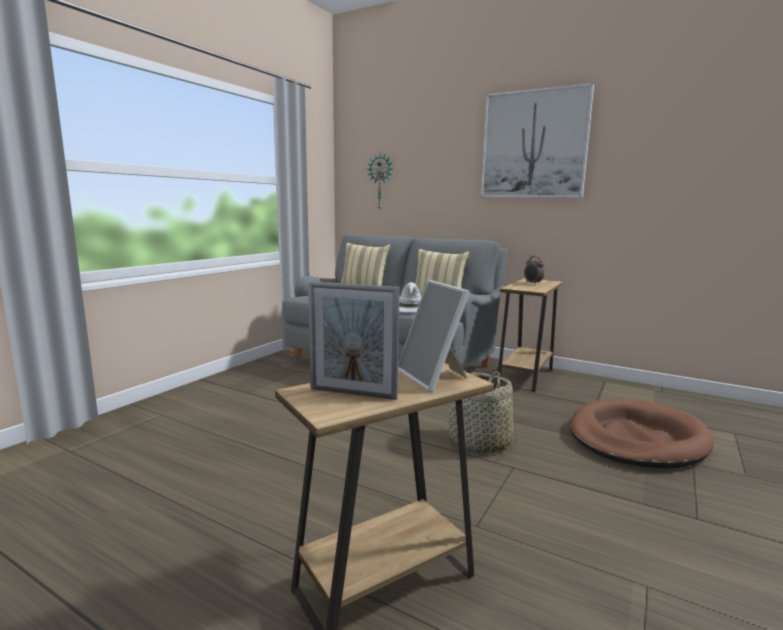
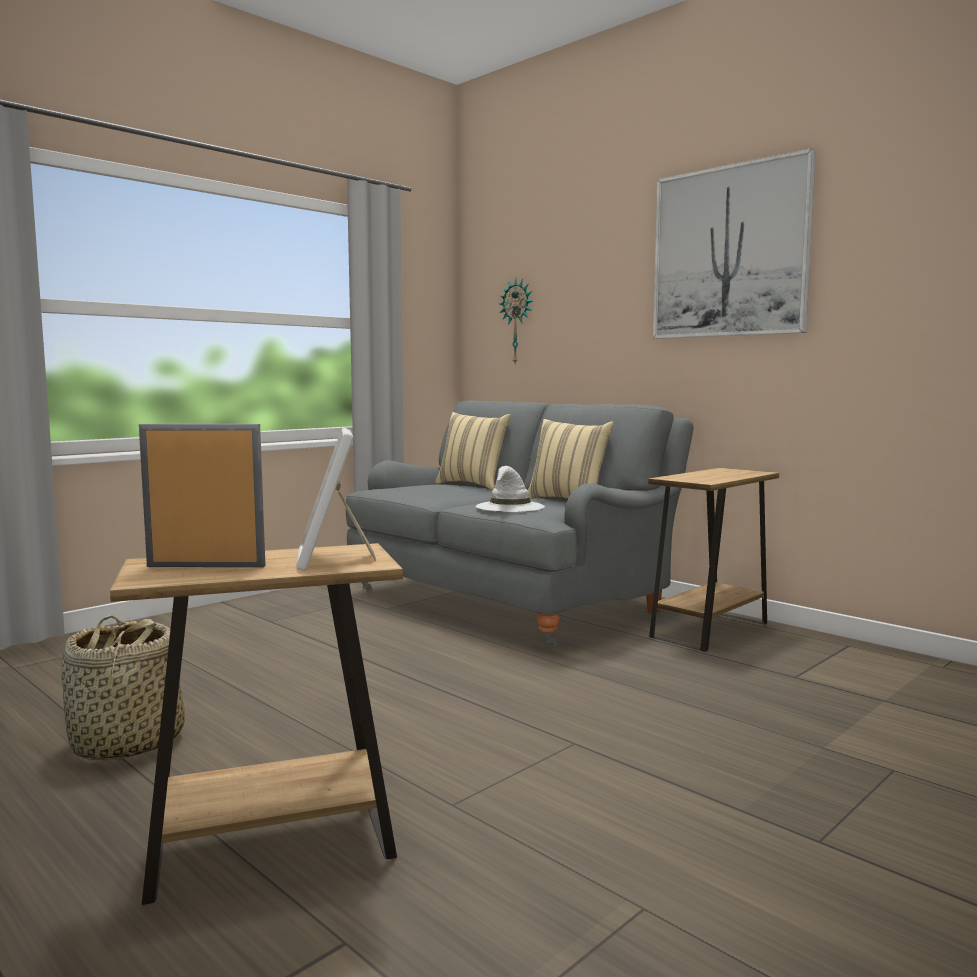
camera: 15 degrees right, 5 degrees down
picture frame [308,281,400,400] -> picture frame turned 150 degrees clockwise [139,424,265,567]
basket [449,371,517,453] -> basket moved to [61,616,185,760]
alarm clock [524,256,544,285] -> none
brown dog bed [570,399,713,468] -> none

